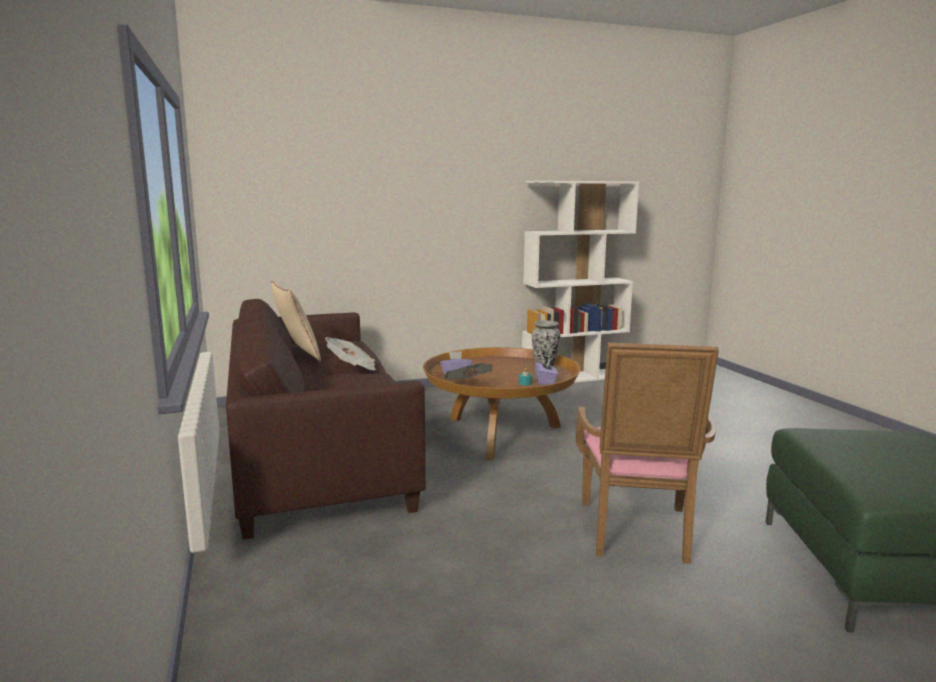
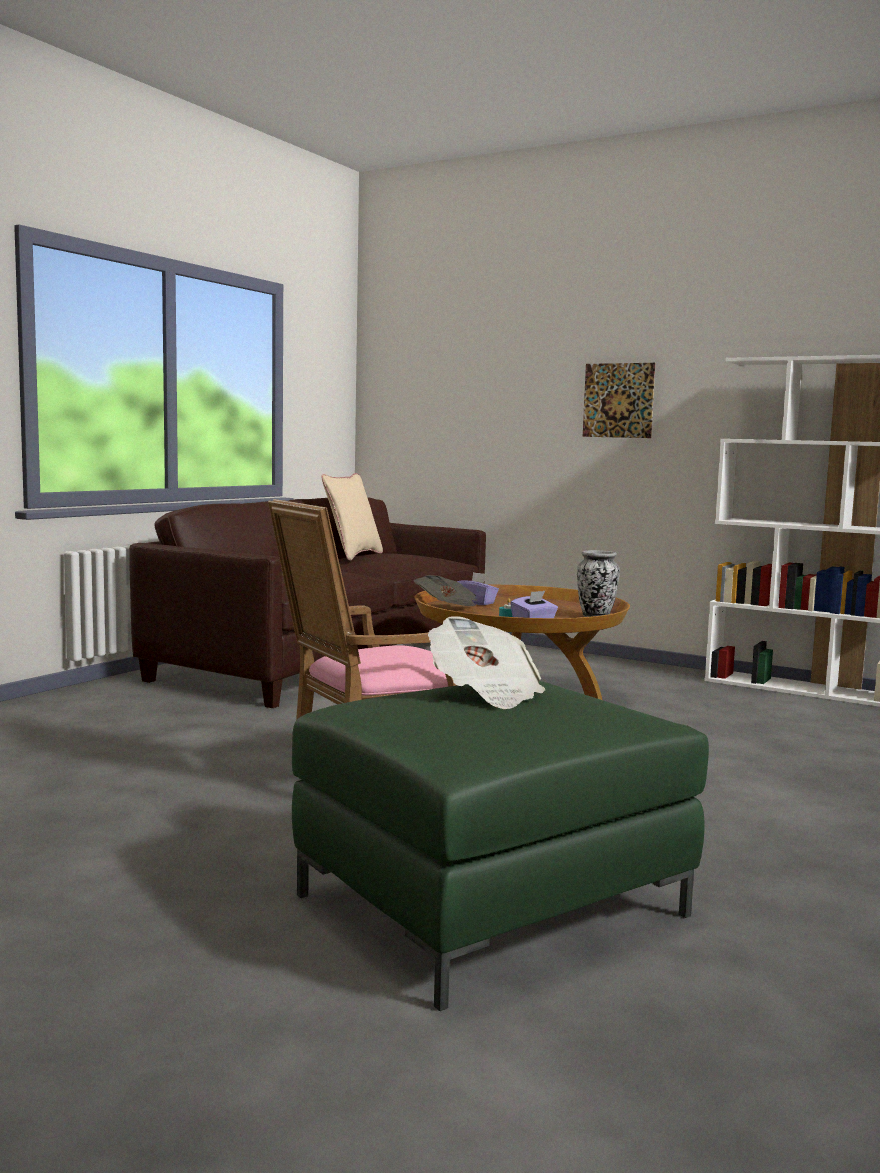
camera: 50 degrees right, 5 degrees down
newspaper [325,337,375,370] -> newspaper moved to [428,616,545,709]
none -> picture [583,363,655,438]

